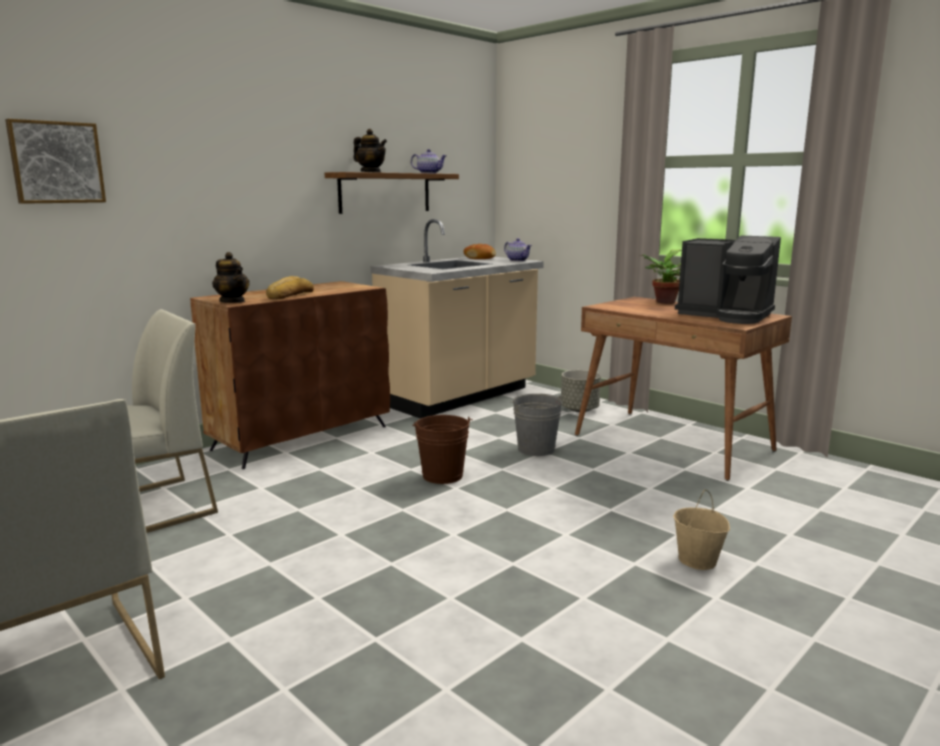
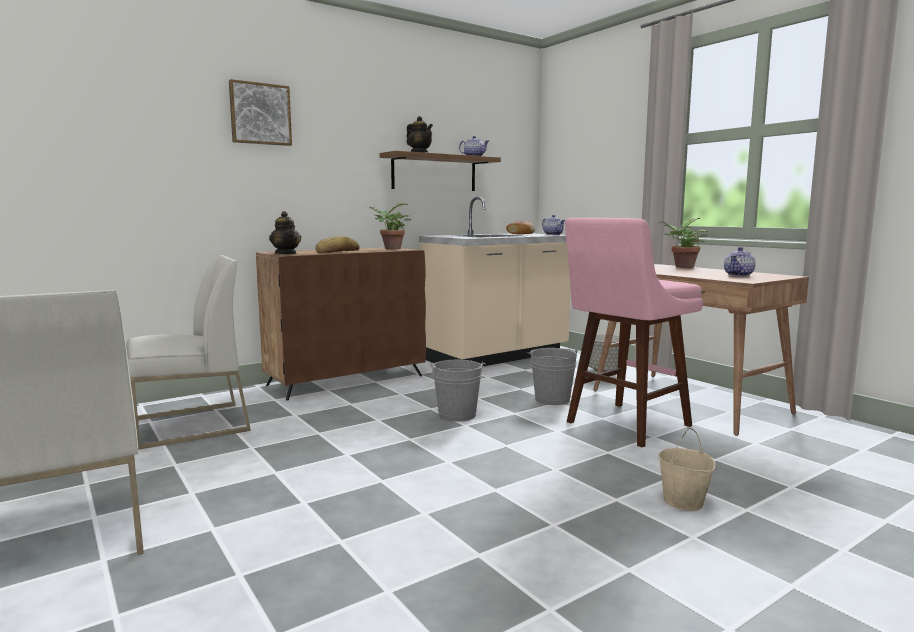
camera: 10 degrees right, 5 degrees down
picture [5,119,106,204] -> picture moved to [229,79,292,146]
brown bucket [413,415,473,484] -> grey bucket [429,360,486,422]
coffee machine [675,236,781,324] -> teapot [724,247,756,276]
none -> potted plant [370,203,411,249]
none -> pink stool [565,218,703,447]

